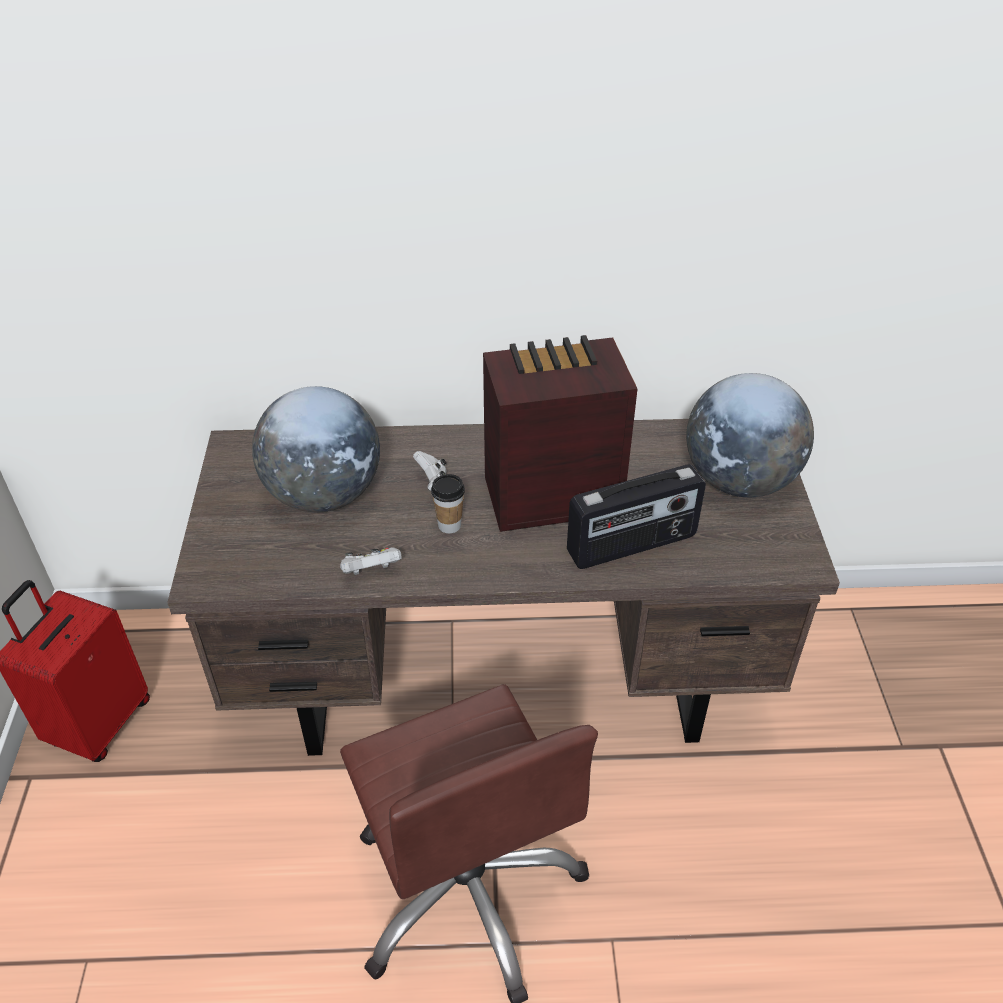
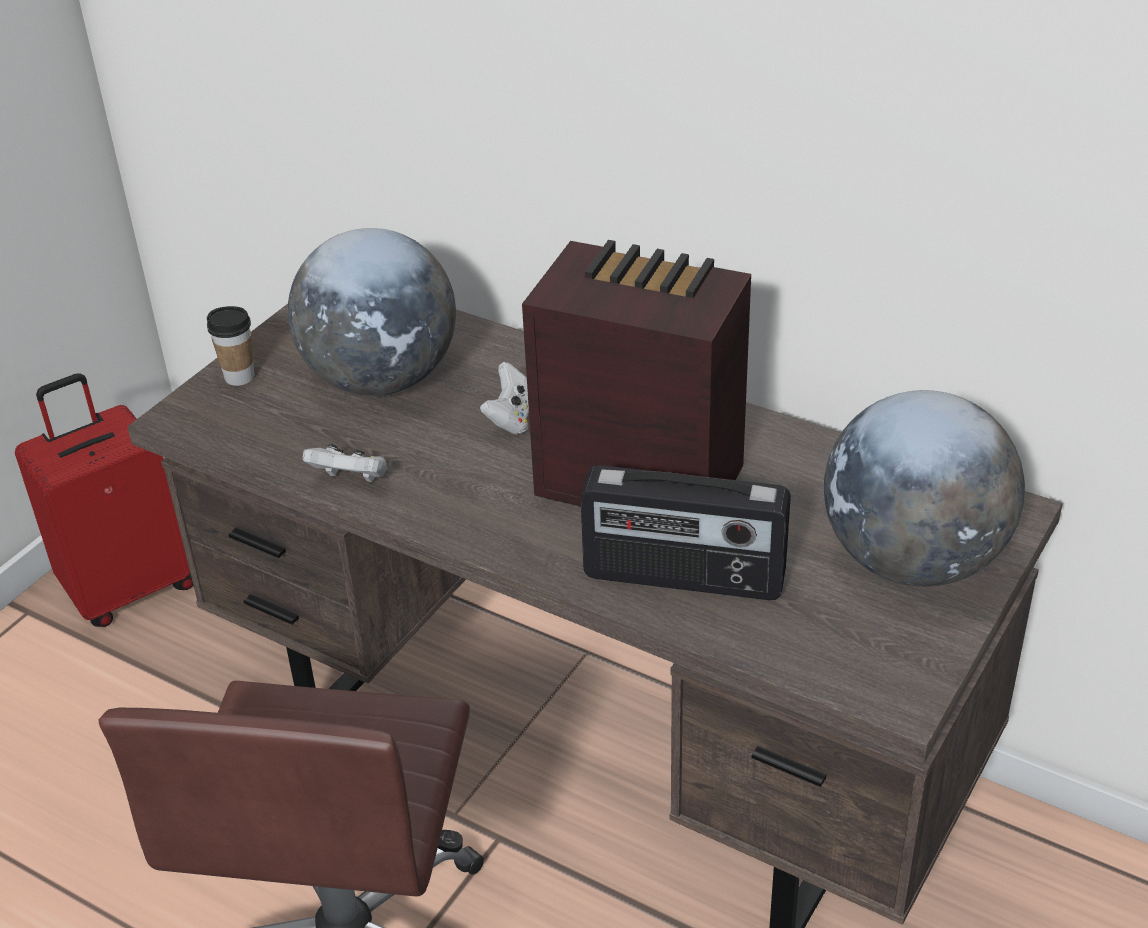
camera: 35 degrees right, 5 degrees down
cup [431,474,465,534] -> cup moved to [207,306,254,386]

